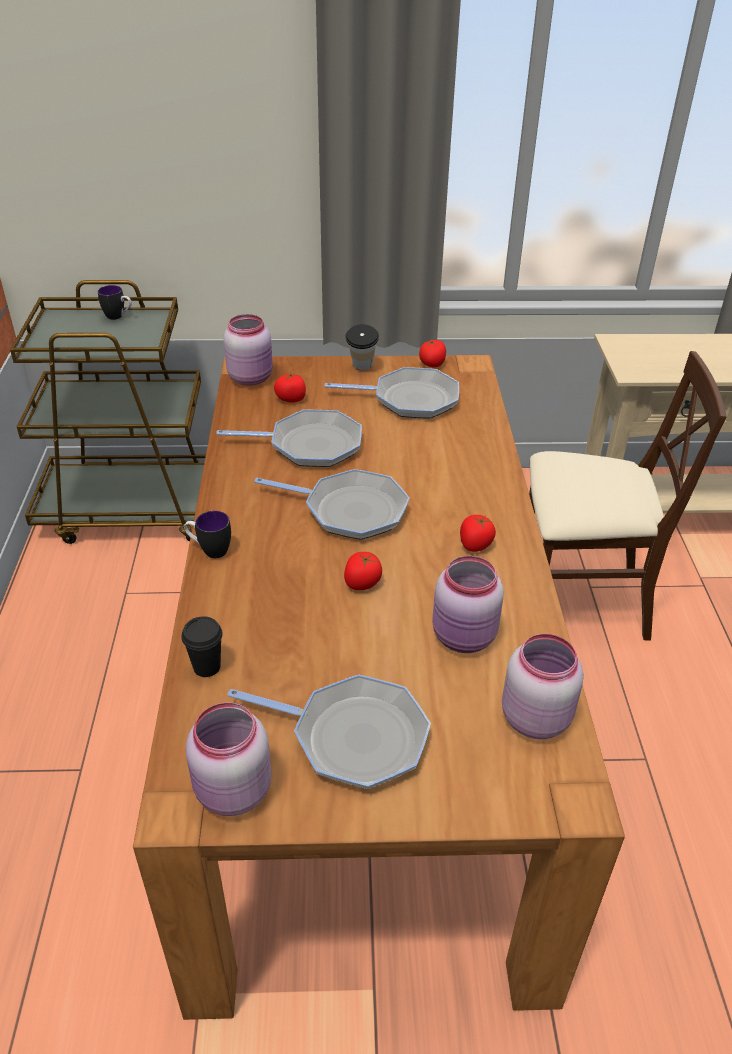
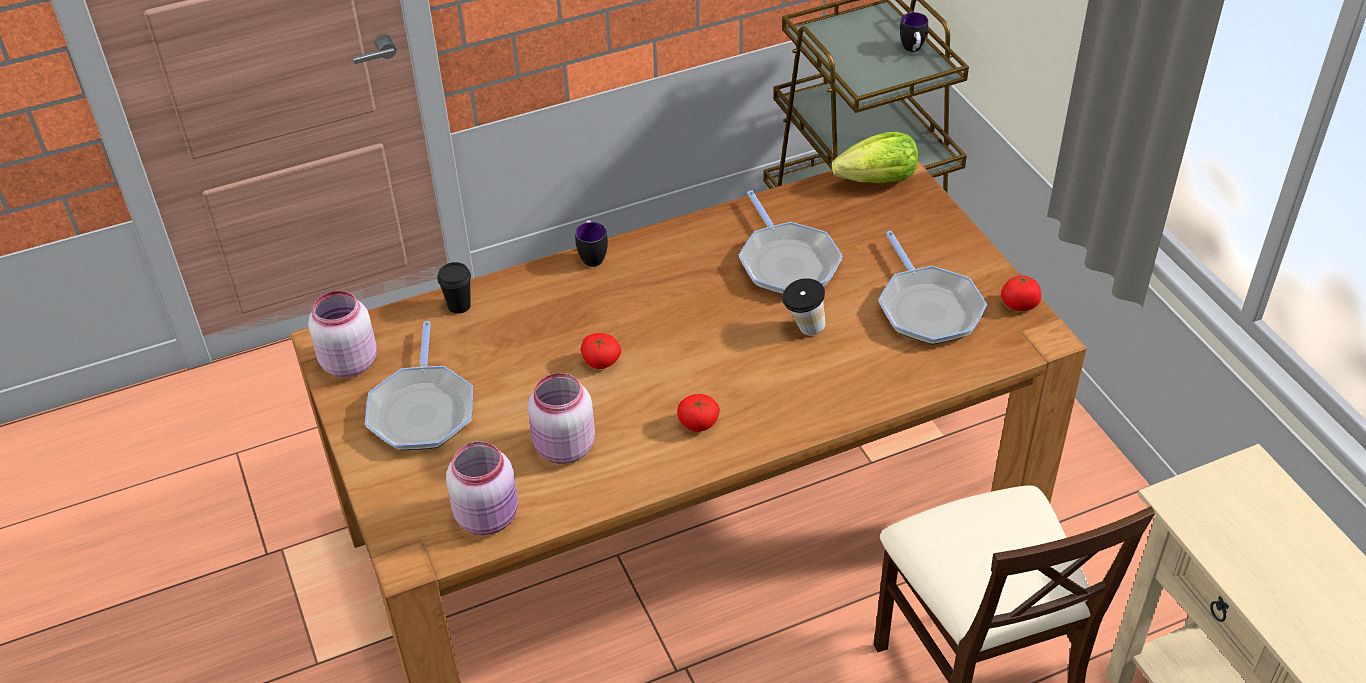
camera: 70 degrees right, 5 degrees up
pink jar [223,314,273,386] -> lettuce [832,132,918,184]
frying pan [254,469,409,540] -> none
tomato [274,372,306,402] -> none
cup [345,324,379,370] -> cup moved to [782,278,825,336]

